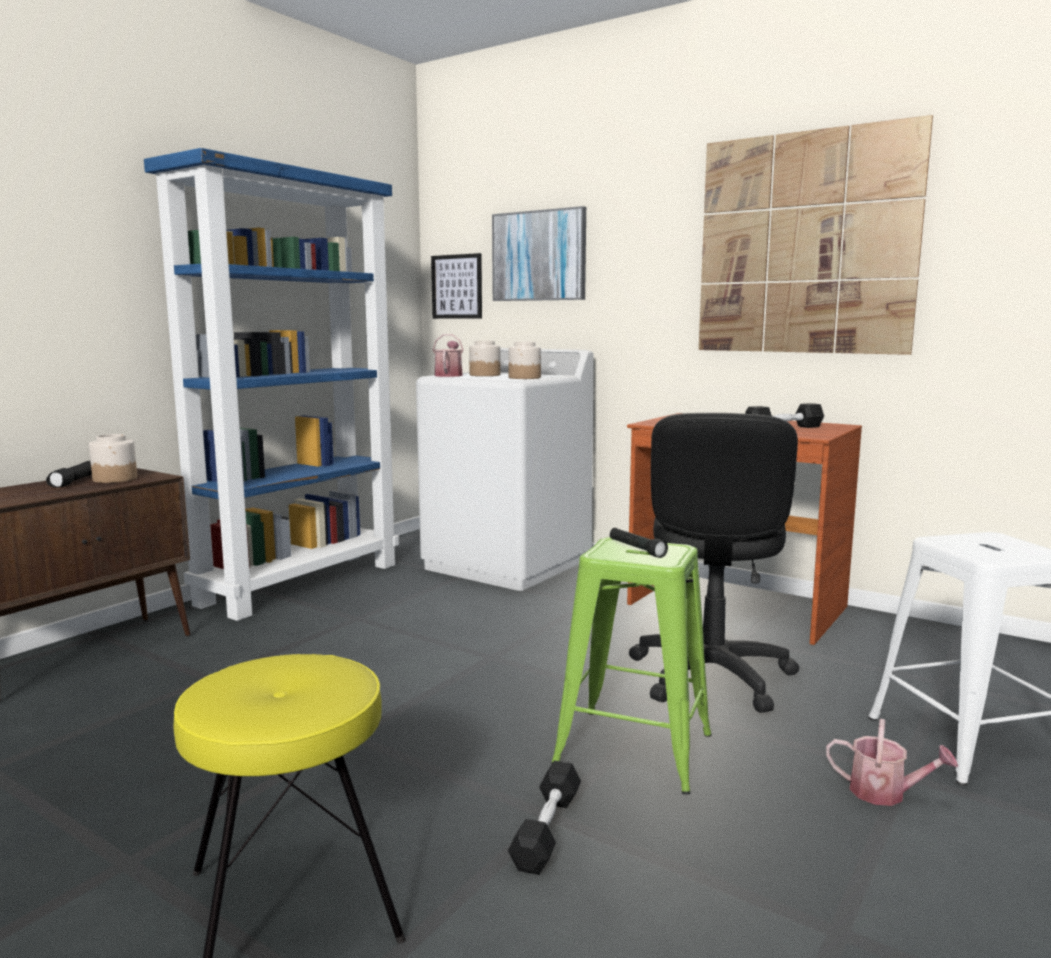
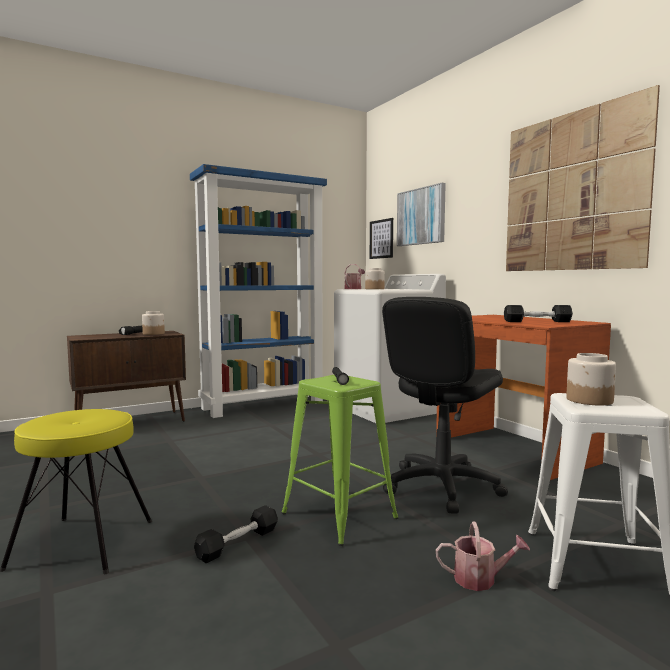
camera: 25 degrees right, 5 degrees down
jar [508,342,541,379] -> jar moved to [566,353,616,406]
watering can [826,719,958,806] -> watering can turned 45 degrees counterclockwise [436,522,530,591]

